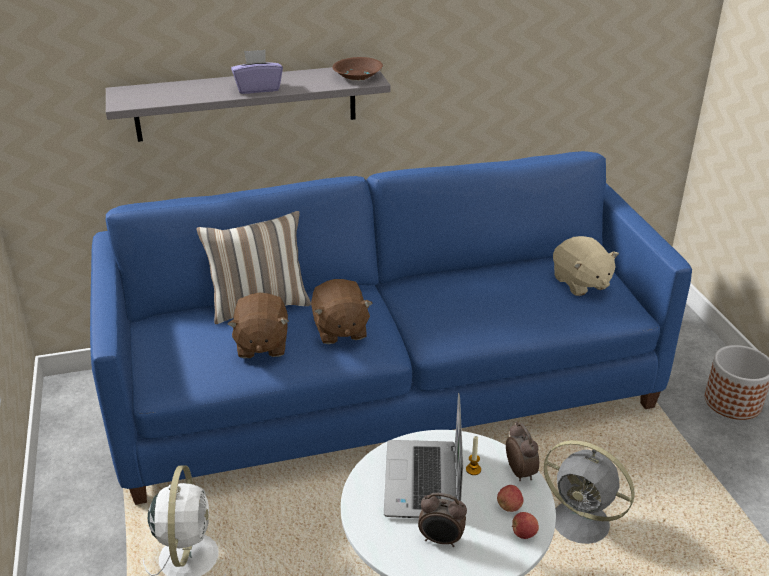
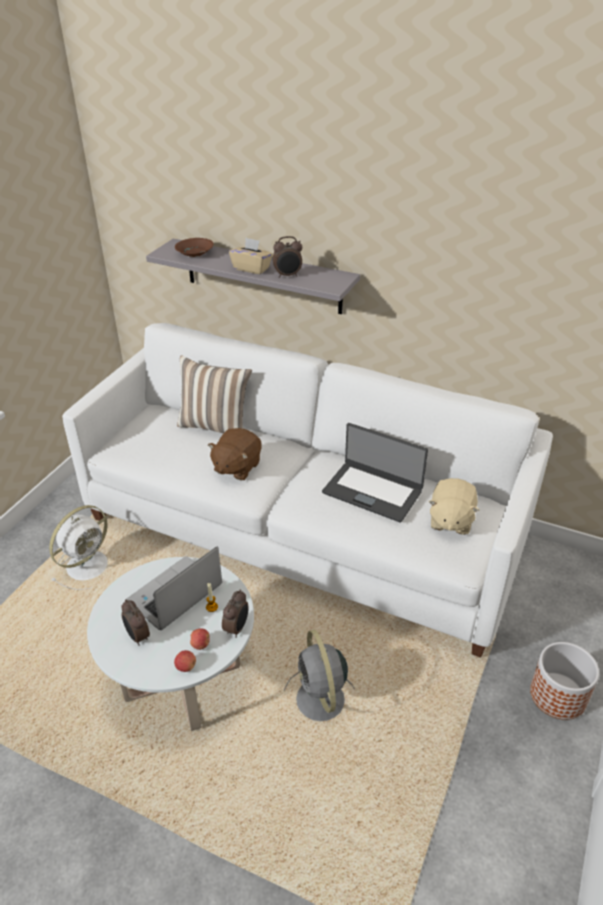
camera: 40 degrees right, 5 degrees up
blue sofa [90,151,692,505] -> white sofa [62,323,553,658]
brown plush toy [228,293,289,358] -> none
purple tissue box [231,50,283,94] -> beige tissue box [229,238,273,274]
brown bowl [333,57,383,81] -> brown bowl moved to [175,238,214,257]
none -> alarm clock [273,236,302,278]
none -> laptop [322,423,428,522]

